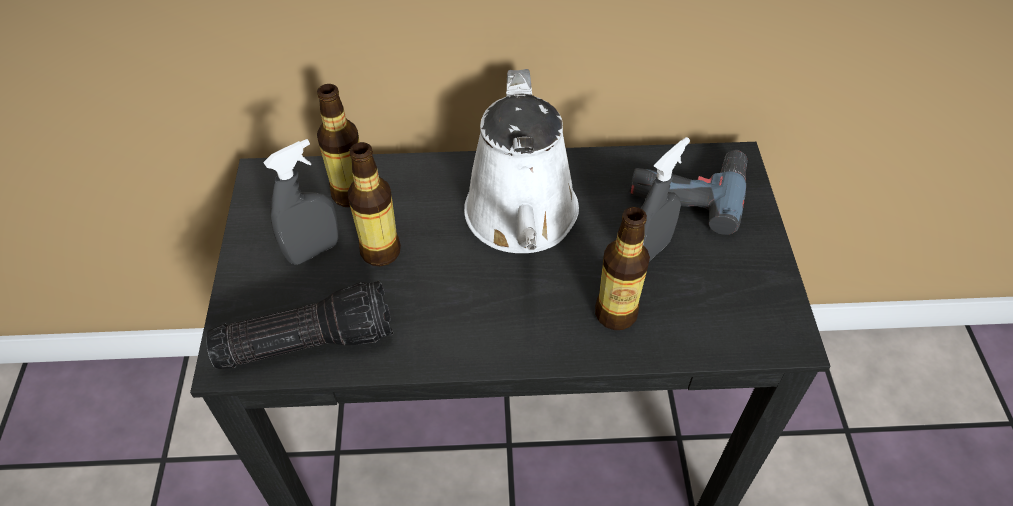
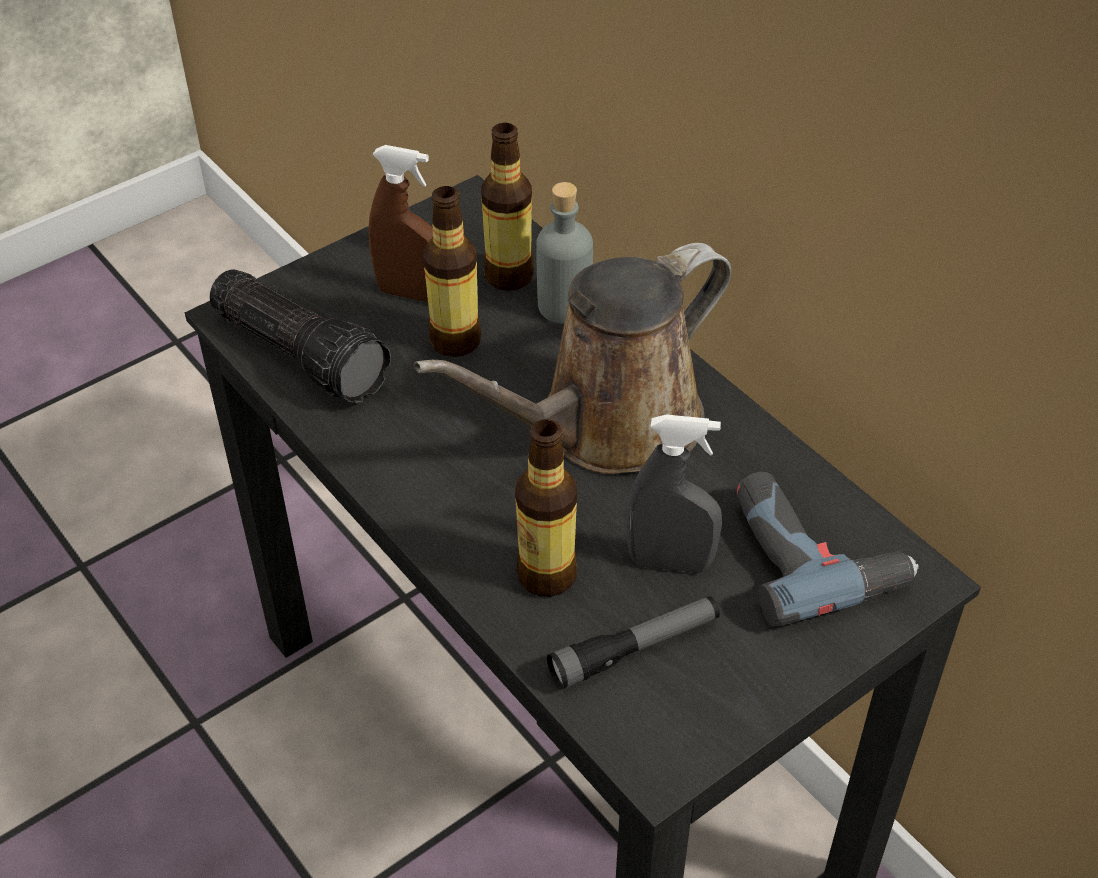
camera: 55 degrees right, 5 degrees down
grey spray bottle [263,139,339,265] -> brown spray bottle [369,145,433,302]
white watering can [464,69,579,253] -> brown watering can [413,243,731,474]
none -> grey bottle [536,182,593,324]
none -> flashlight [547,596,720,690]

